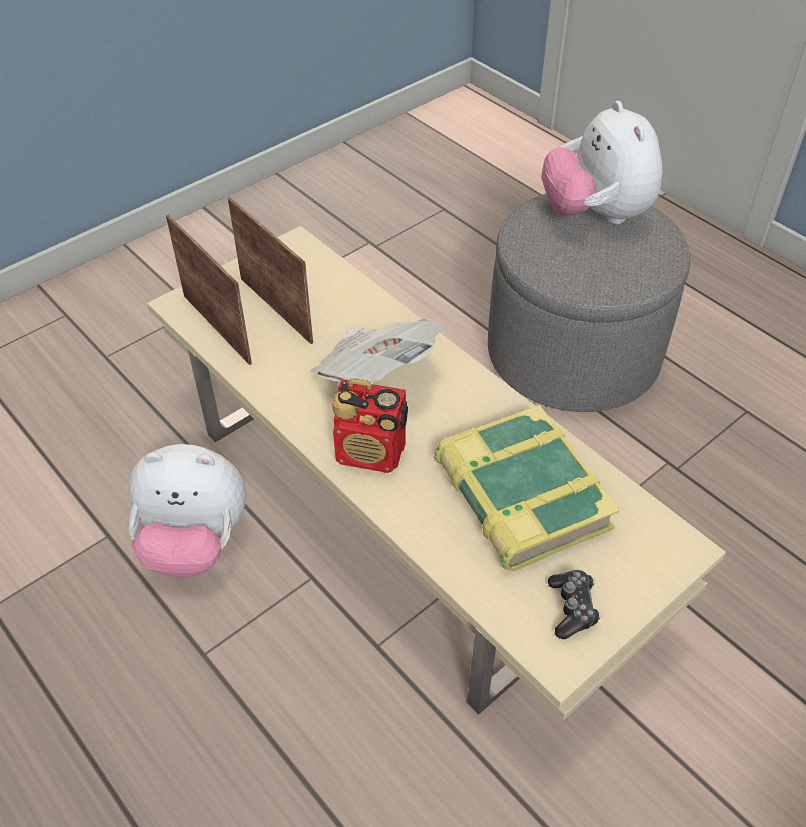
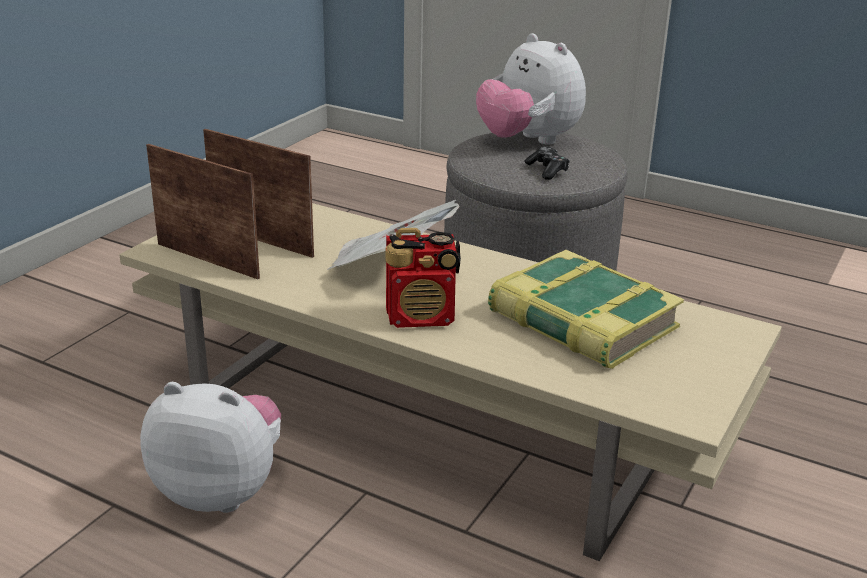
camera: 20 degrees left, 20 degrees down
plush toy [128,444,246,578] -> plush toy turned 150 degrees counterclockwise [140,382,281,513]
game controller [548,570,601,639] -> game controller moved to [524,146,570,180]

